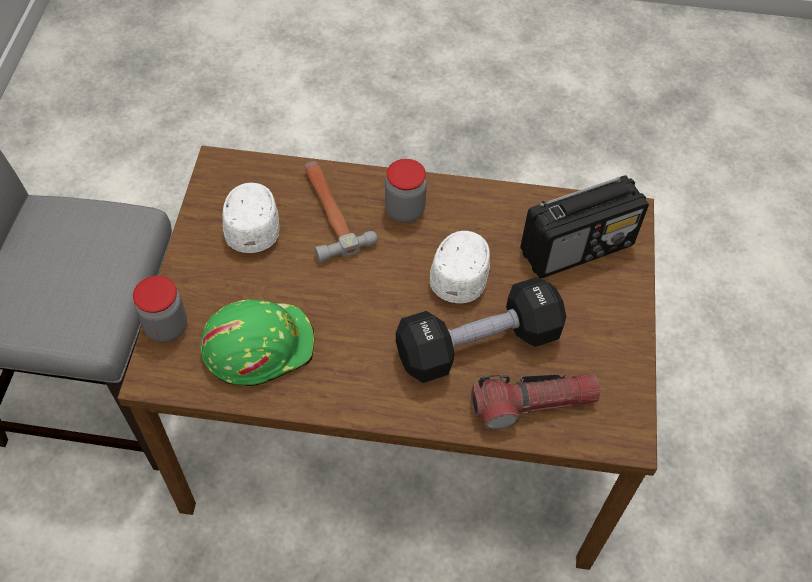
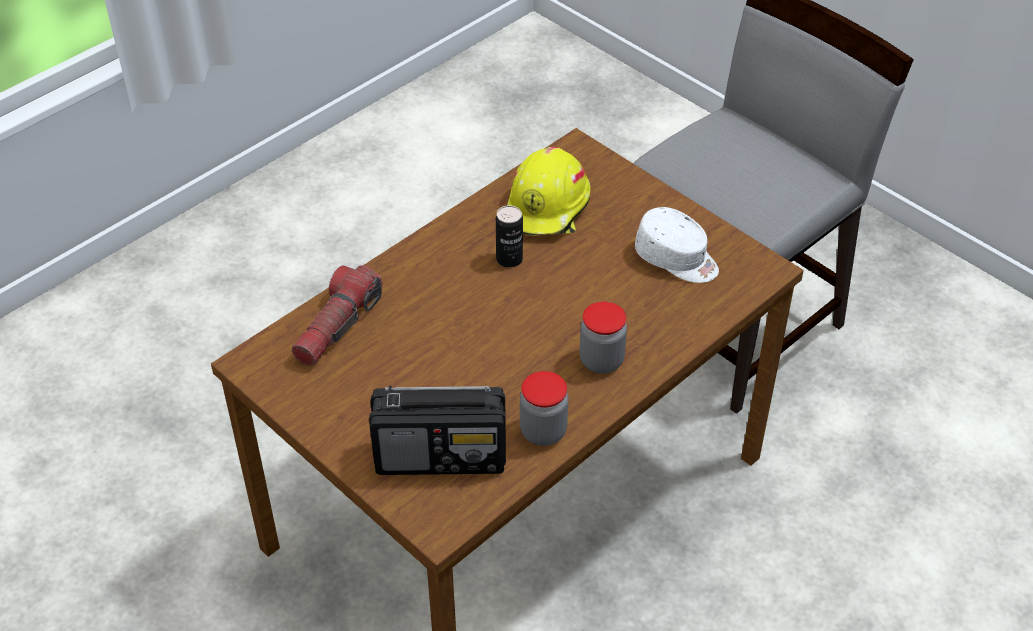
camera: 130 degrees right, 10 degrees down
jar [133,276,187,343] -> jar moved to [520,371,568,446]
green hard hat [200,300,314,386] -> yellow hard hat [507,147,591,236]
hammer [304,161,378,263] -> none
black dumbbell [396,277,566,383] -> none
white cap [430,231,490,303] -> none
radio [520,175,649,279] -> radio turned 105 degrees counterclockwise [369,385,506,475]
none -> can [496,205,523,268]

